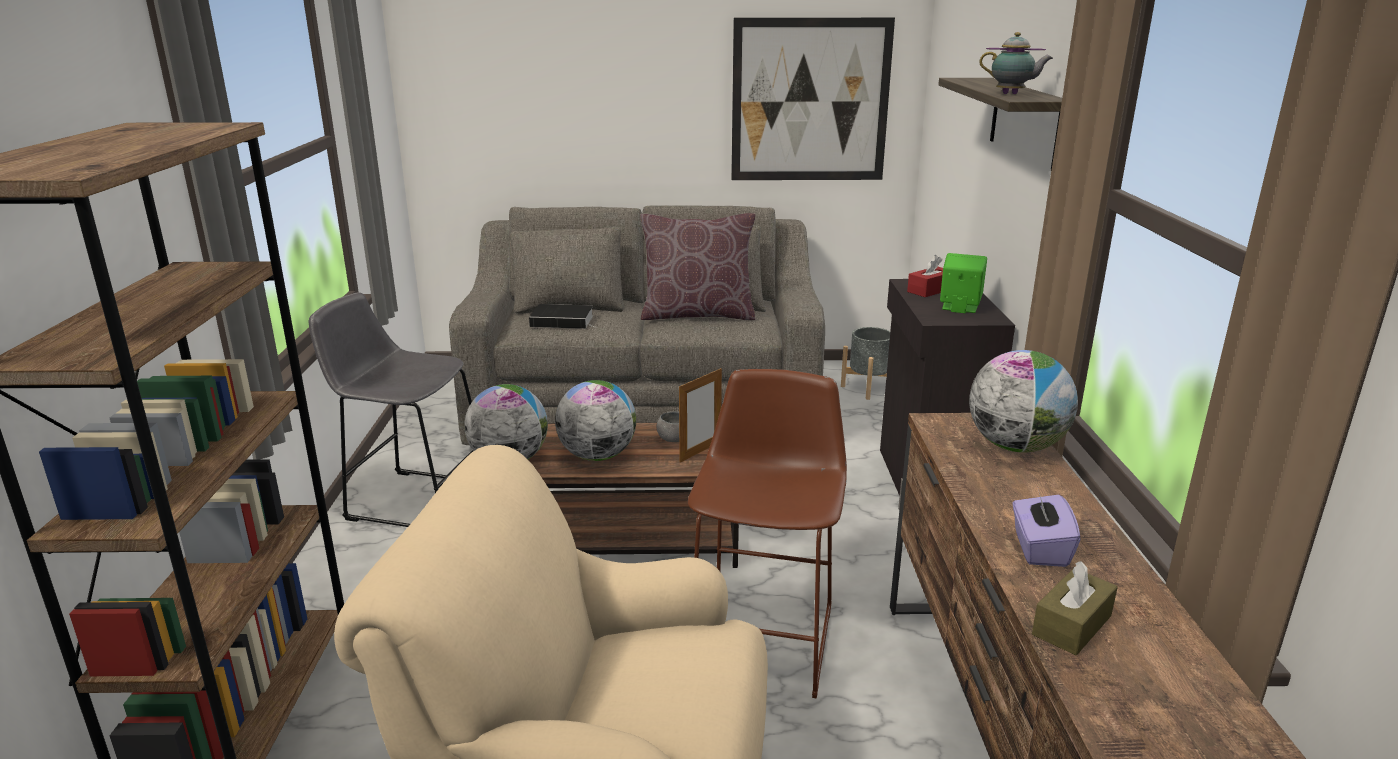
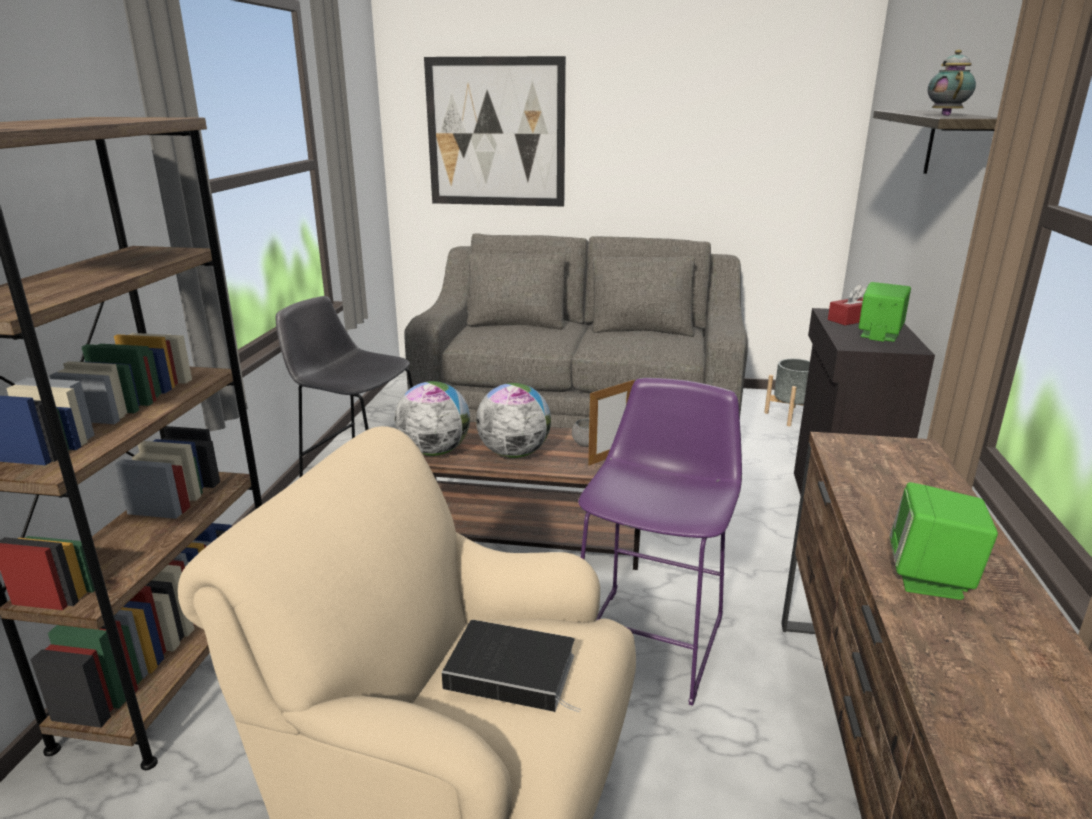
camera: 10 degrees right, 0 degrees up
book [529,304,596,329] -> book moved to [442,620,581,712]
brown pillow [640,213,756,320] -> none
brown stool [688,369,847,698] -> purple stool [578,378,742,706]
picture [731,18,895,180] -> picture moved to [424,56,566,207]
globe [969,350,1078,453] -> none
teapot [979,32,1053,94] -> teapot turned 105 degrees counterclockwise [928,50,976,116]
purple tissue box [1012,489,1081,567] -> green speaker [890,482,998,600]
brown tissue box [1032,561,1118,655] -> none

